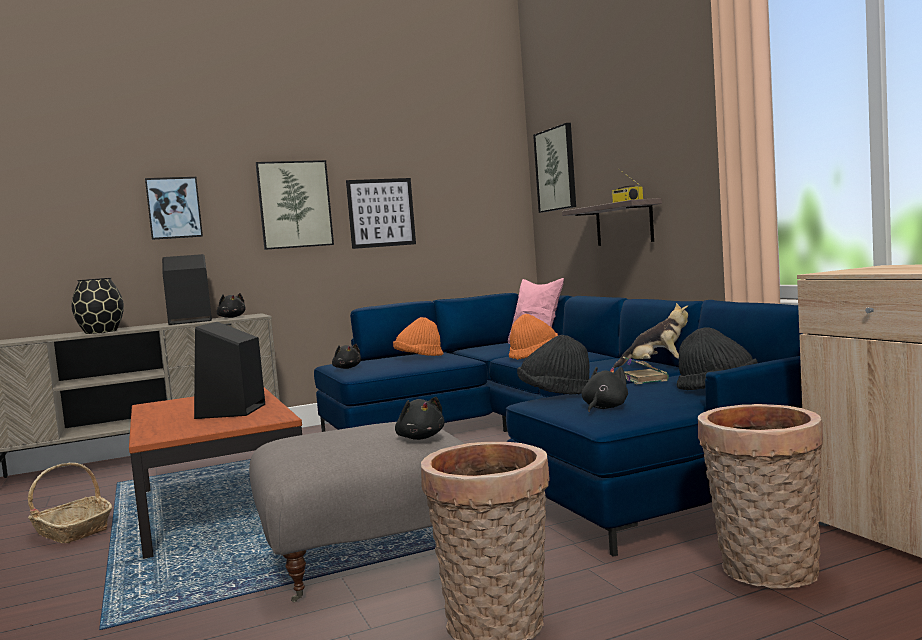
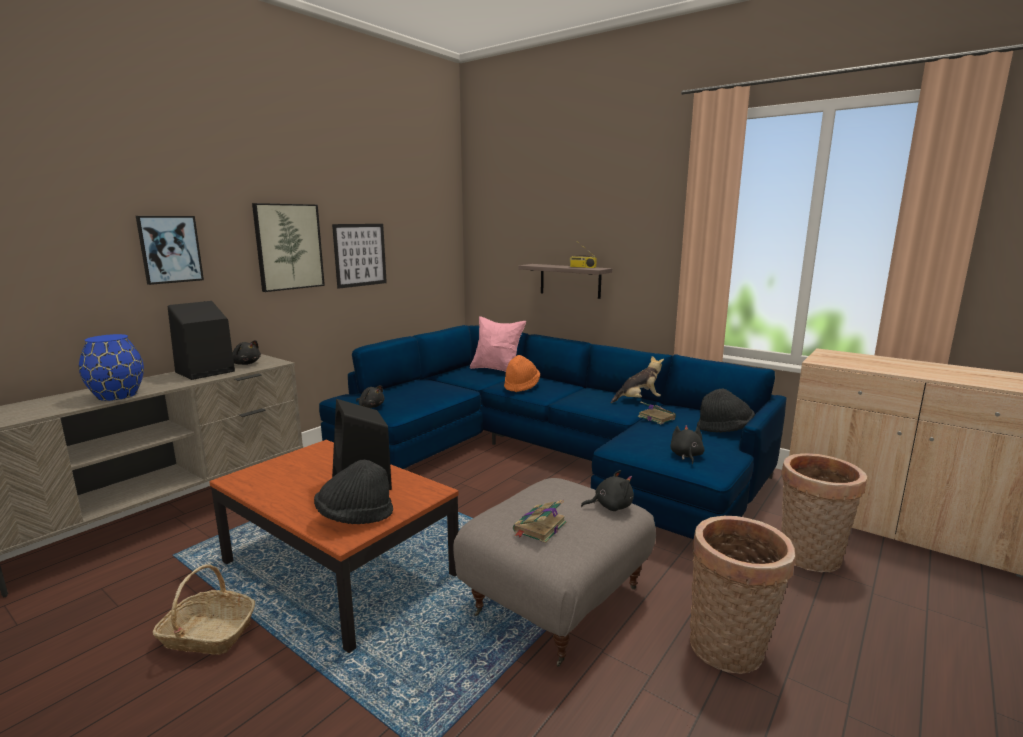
camera: 30 degrees left, 10 degrees up
black vase [72,278,124,334] -> blue vase [79,334,144,401]
orange hat [393,317,443,356] -> none
black plush toy [395,397,444,440] -> black plush toy turned 45 degrees counterclockwise [581,470,634,511]
black hat [517,335,590,395] -> black hat moved to [314,460,393,524]
picture [533,123,576,213] -> none
none -> book [513,500,567,543]

